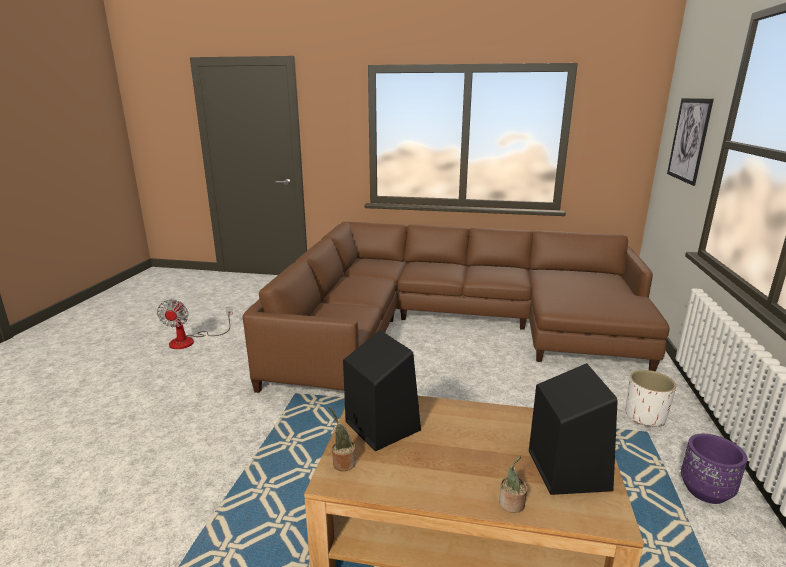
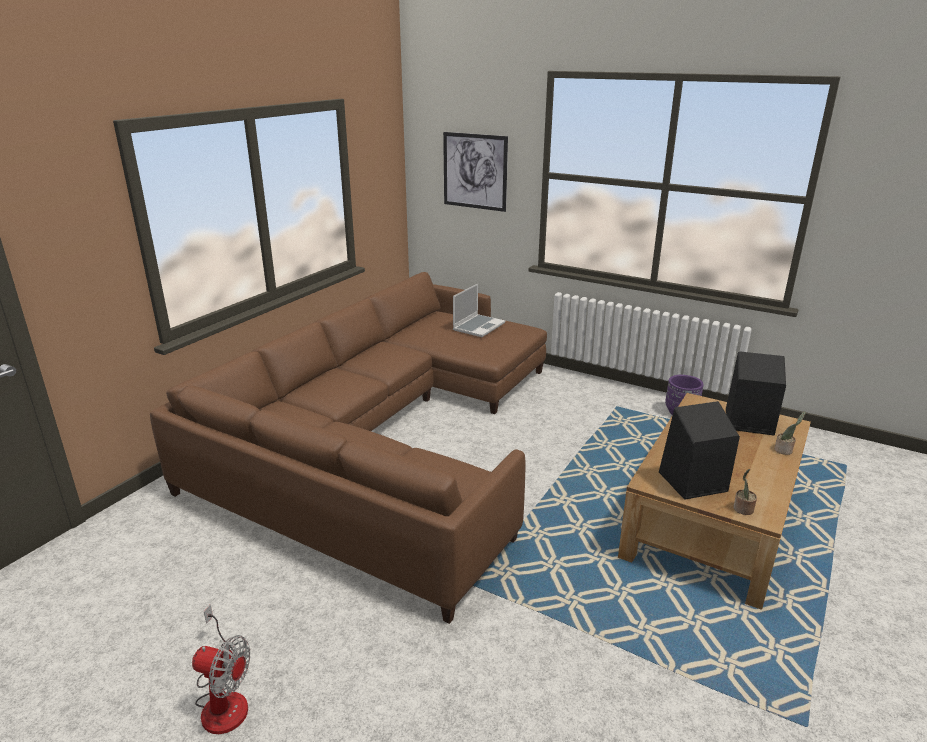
camera: 70 degrees left, 5 degrees up
white planter [625,370,676,426] -> none
none -> laptop [453,284,505,337]

